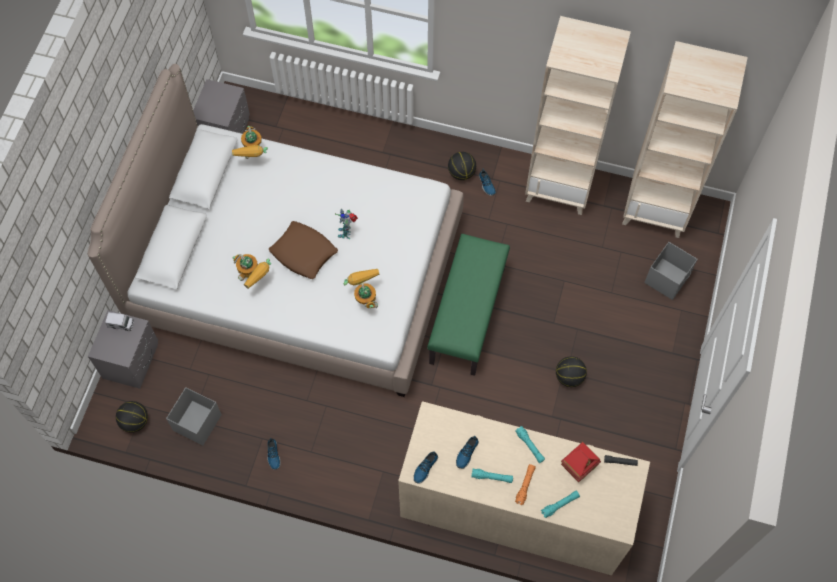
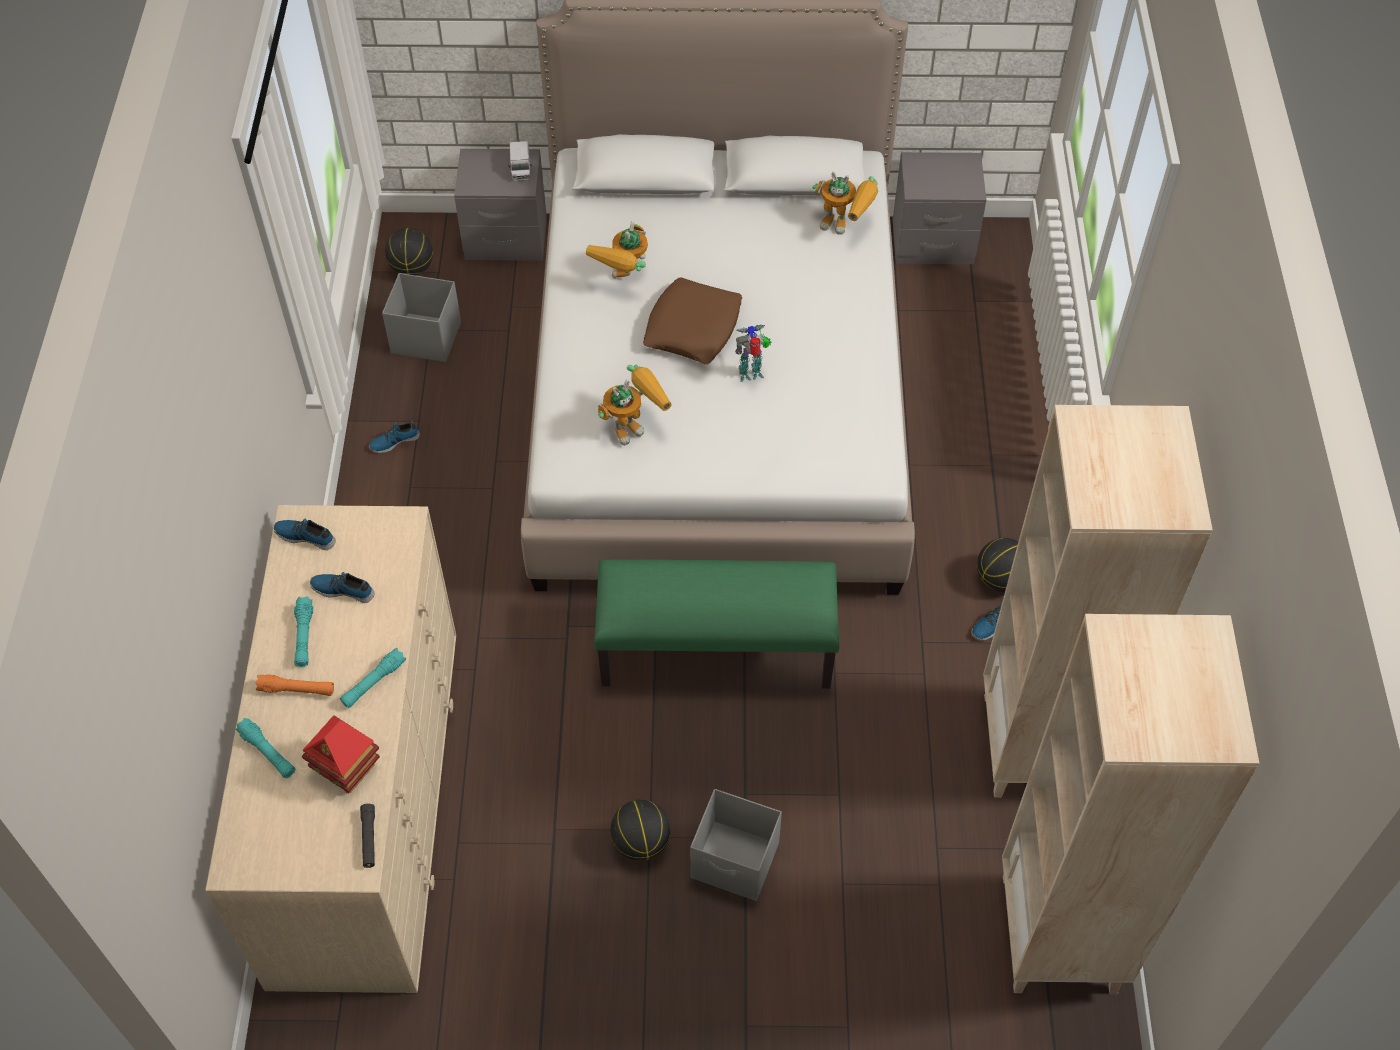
camera: 75 degrees right, 10 degrees down
toy robot [232,126,268,159] -> toy robot turned 135 degrees counterclockwise [812,172,878,235]
grey storage box [644,242,697,300] -> grey storage box moved to [690,789,782,901]

